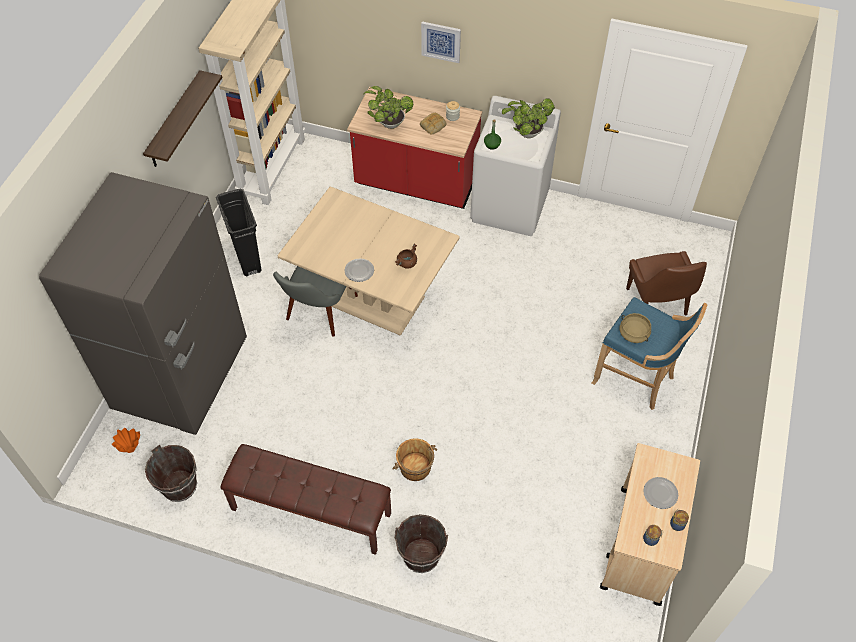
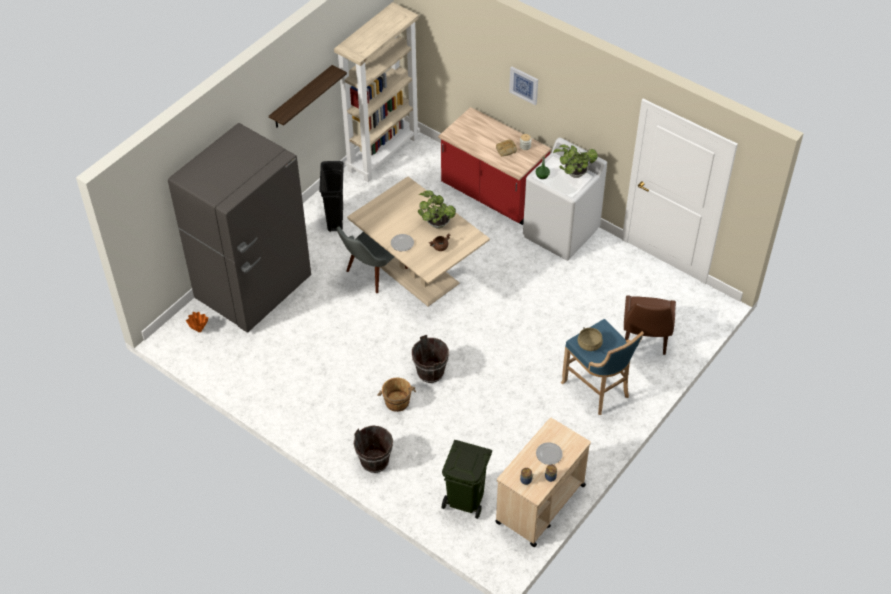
camera: 20 degrees right, 5 degrees down
brown bucket [145,445,197,502] -> brown bucket moved to [412,335,449,383]
brown bench [220,444,391,555] -> none
potted plant [364,86,413,129] -> potted plant moved to [418,190,456,229]
none -> green trash can [442,440,492,519]

